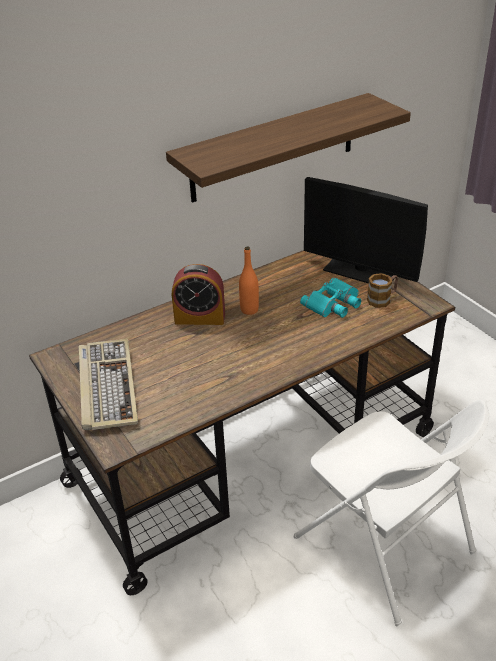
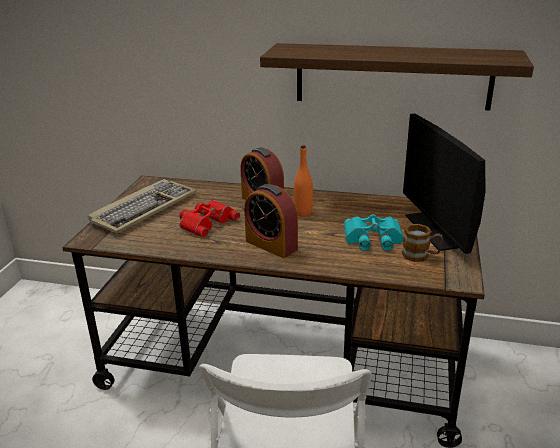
camera: 45 degrees right, 10 degrees down
none -> red binoculars [179,200,240,238]
none -> alarm clock [244,184,298,258]

